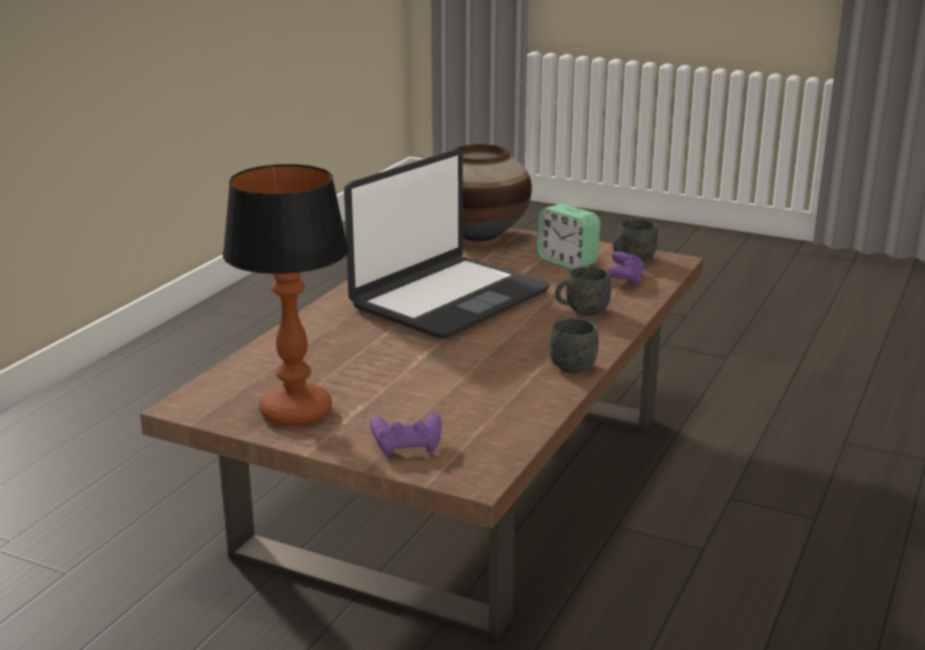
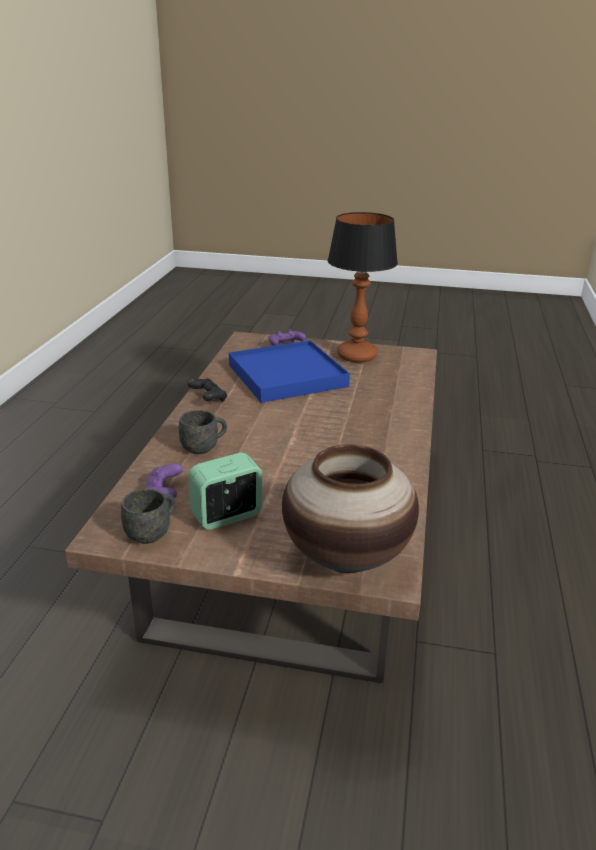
camera: 165 degrees right, 5 degrees up
laptop [344,149,550,339] -> none
alarm clock [537,204,600,269] -> alarm clock turned 60 degrees counterclockwise [188,452,262,530]
grey mug [549,318,599,373] -> black game controller [188,378,227,402]
none -> blue tray [229,340,350,403]

